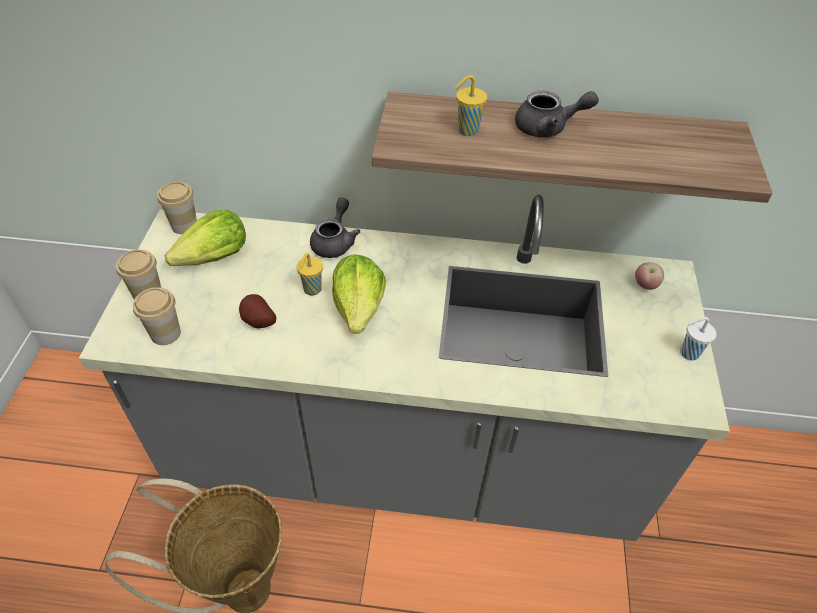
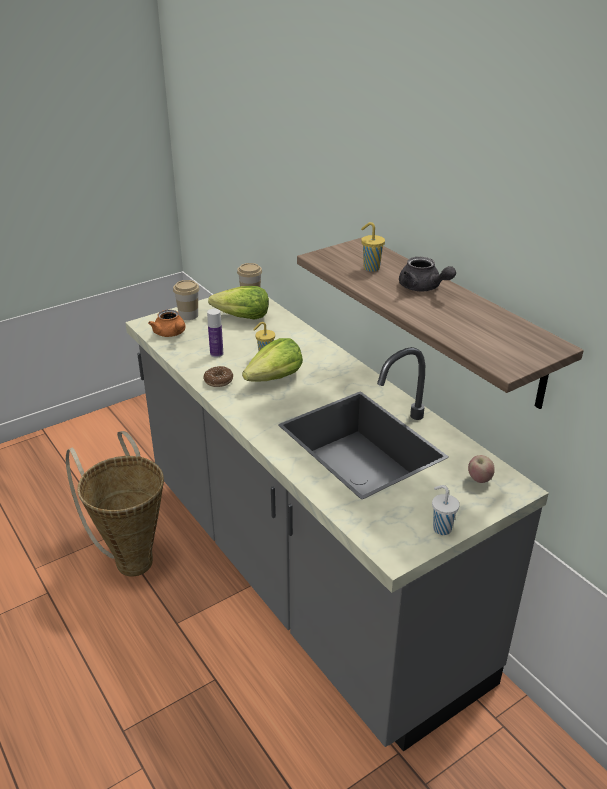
camera: 50 degrees right, 15 degrees down
cup [133,287,181,345] -> orange teapot [148,310,185,337]
potato [239,294,276,328] -> bottle [207,309,223,358]
grey teapot [310,197,360,258] -> none
none -> donut [203,366,233,387]

